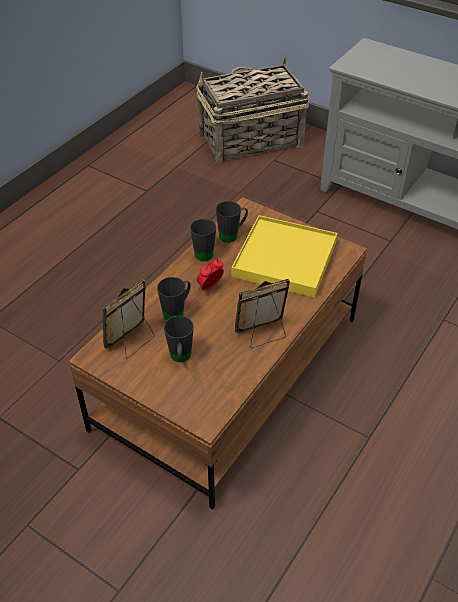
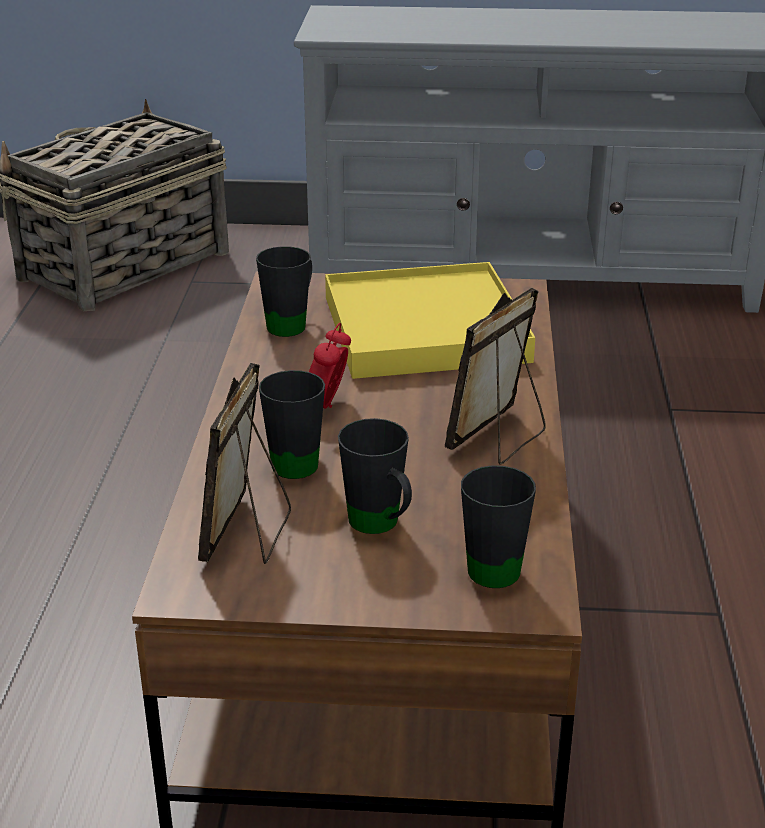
camera: 30 degrees left, 15 degrees down
black mug [190,219,216,261] -> black mug moved to [461,465,536,588]

